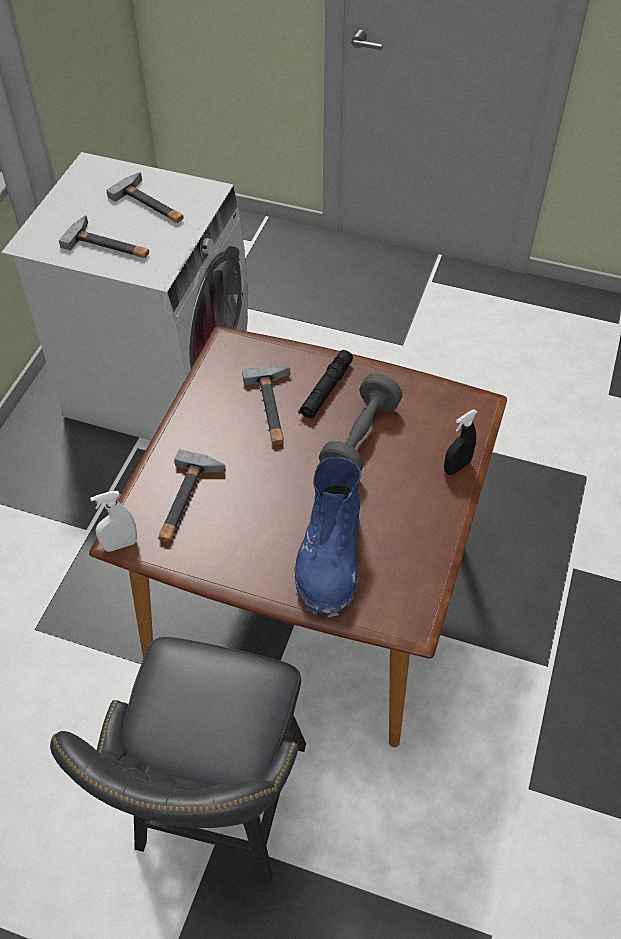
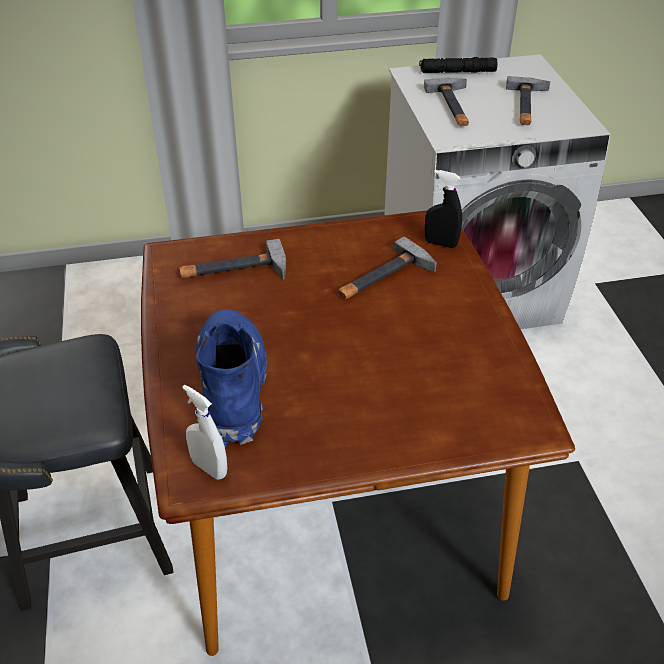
camera: 60 degrees right, 10 degrees down
white spray bottle [90,491,137,552] -> white spray bottle moved to [182,385,227,480]
blue boot [294,457,361,618] -> blue boot turned 105 degrees clockwise [196,309,267,447]
black flashlight [298,350,353,419] -> black flashlight moved to [419,57,498,73]
grey dumbbell [319,373,402,470] -> none
black spray bottle [444,409,477,475] -> black spray bottle moved to [425,170,462,248]

